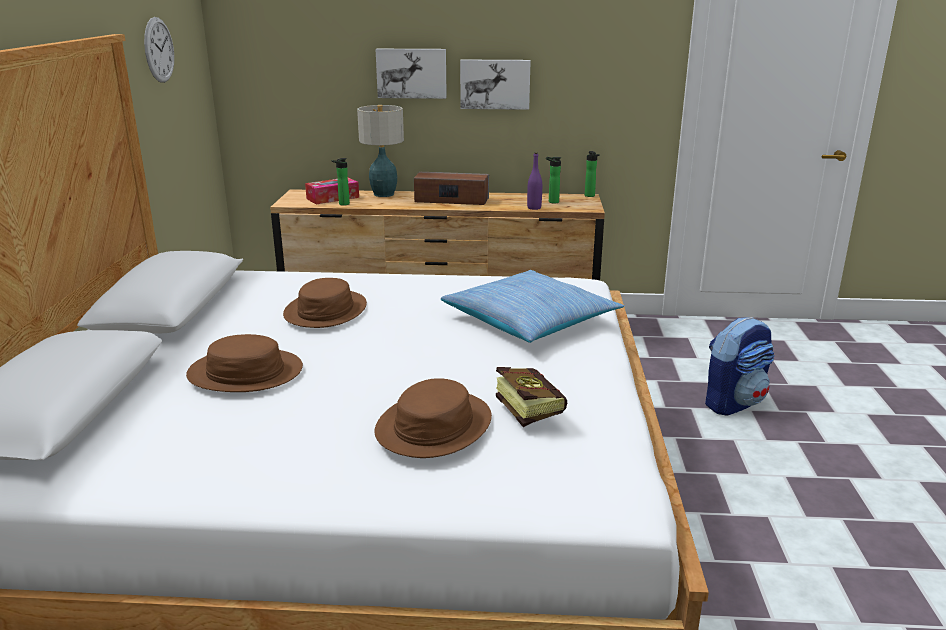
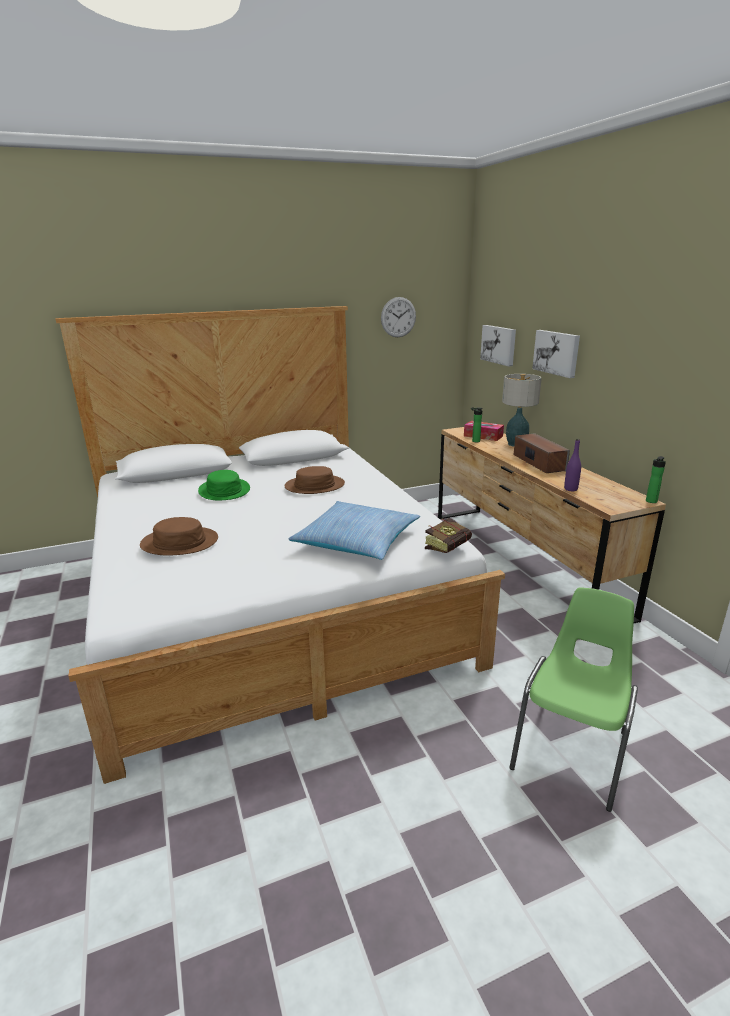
camera: 65 degrees right, 0 degrees up
brown hat [186,334,303,392] -> green hat [198,470,250,500]
picture [460,60,531,110] -> picture moved to [480,325,516,367]
book [496,367,567,427] -> book moved to [425,518,472,553]
bottle [546,157,561,203] -> none
backpack [705,317,775,415] -> green chair [509,587,638,812]

